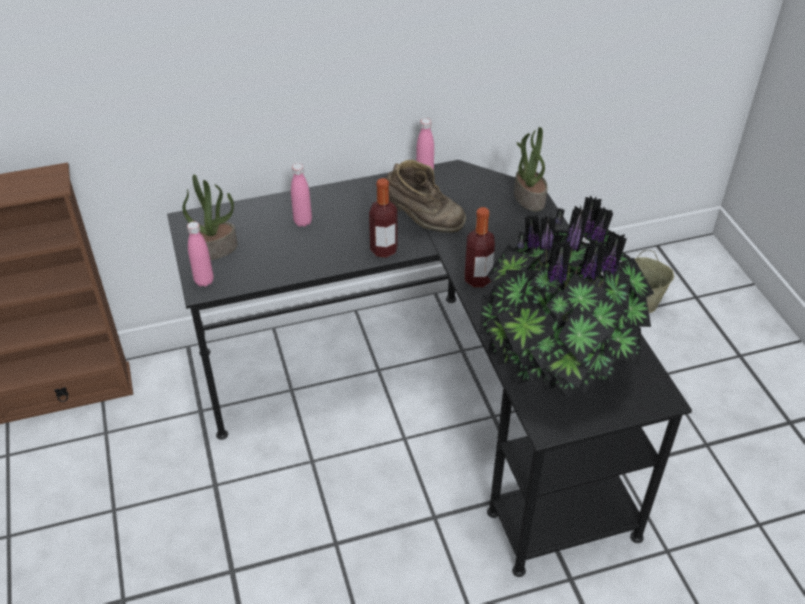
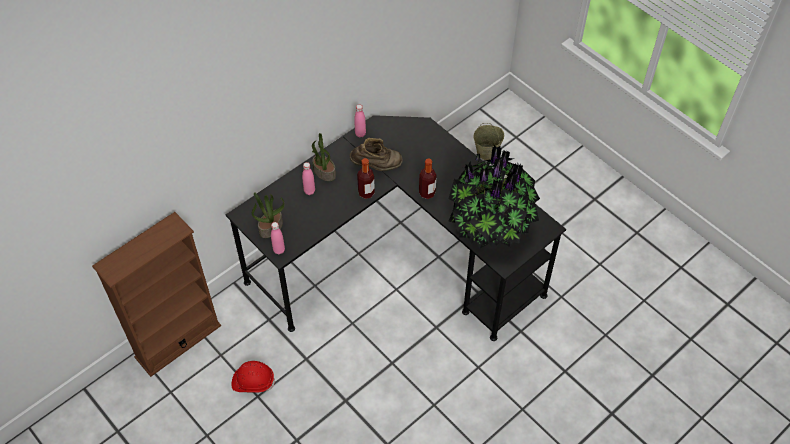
camera: 25 degrees left, 10 degrees up
potted plant [514,127,548,211] -> potted plant moved to [312,133,336,181]
none -> red hard hat [231,361,276,393]

